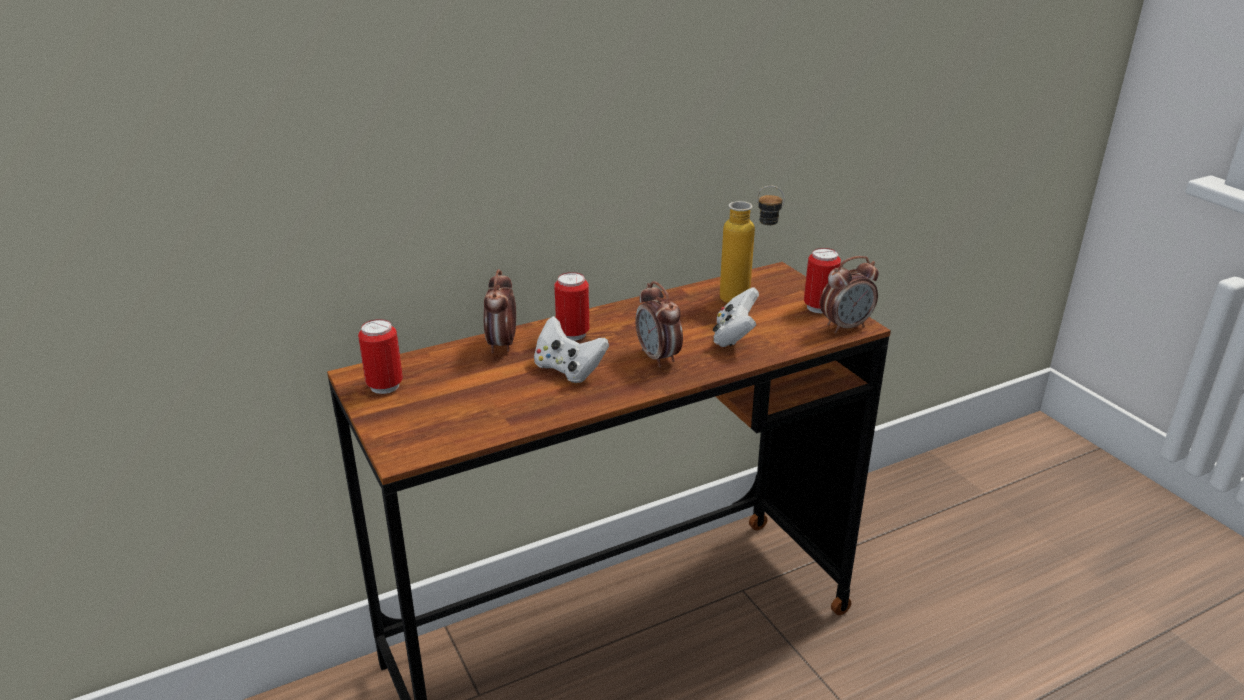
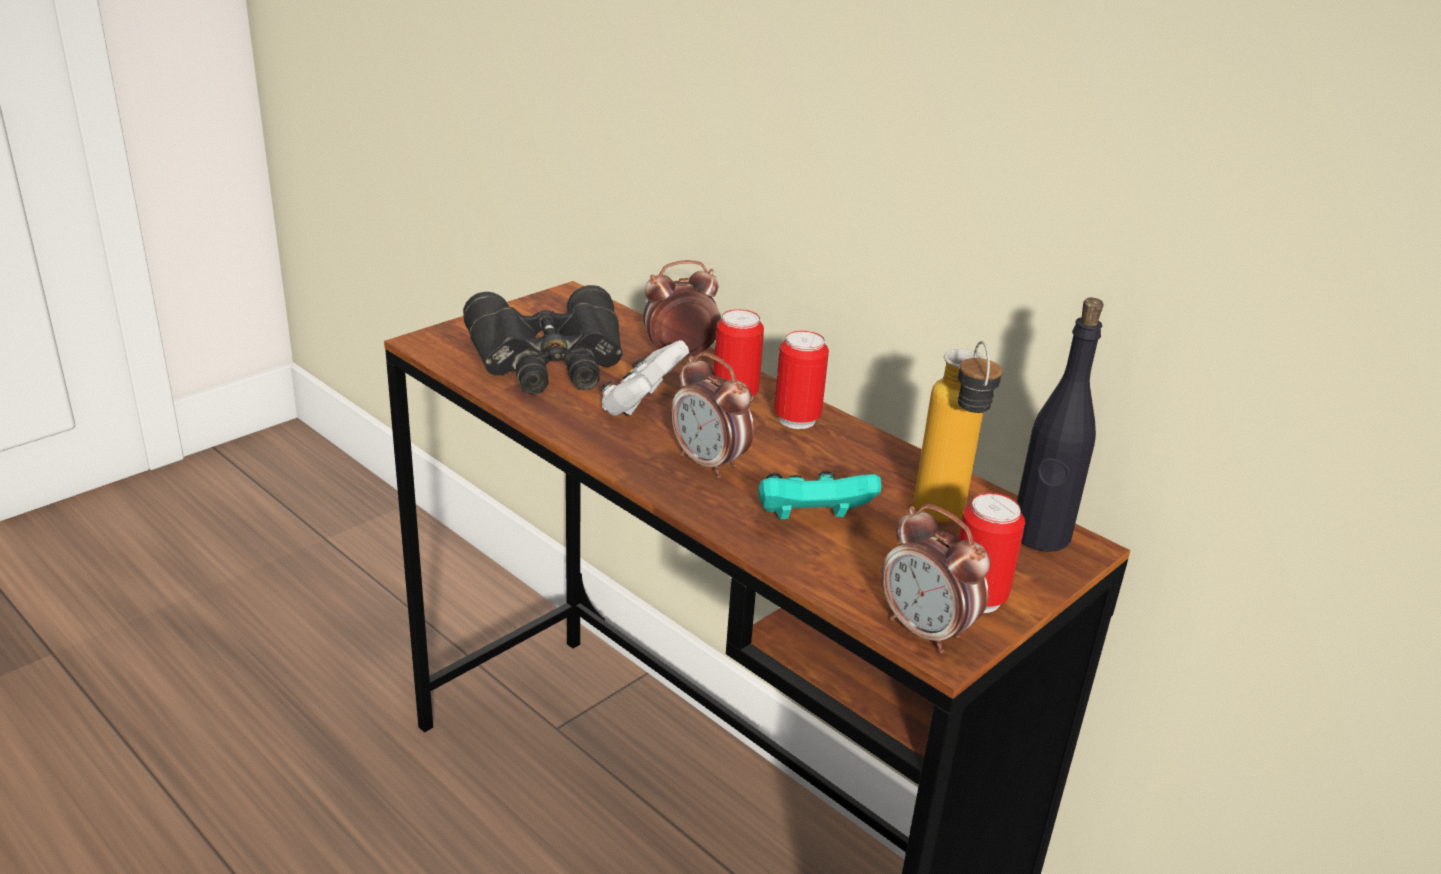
camera: 70 degrees right, 0 degrees up
can [358,319,403,394] -> can moved to [774,331,829,429]
alarm clock [635,281,683,368] -> alarm clock turned 90 degrees counterclockwise [671,352,754,478]
white game controller [713,288,759,347] -> turquoise game controller [758,471,881,520]
none -> black binoculars [463,285,623,395]
none -> black bottle [1017,298,1104,552]

